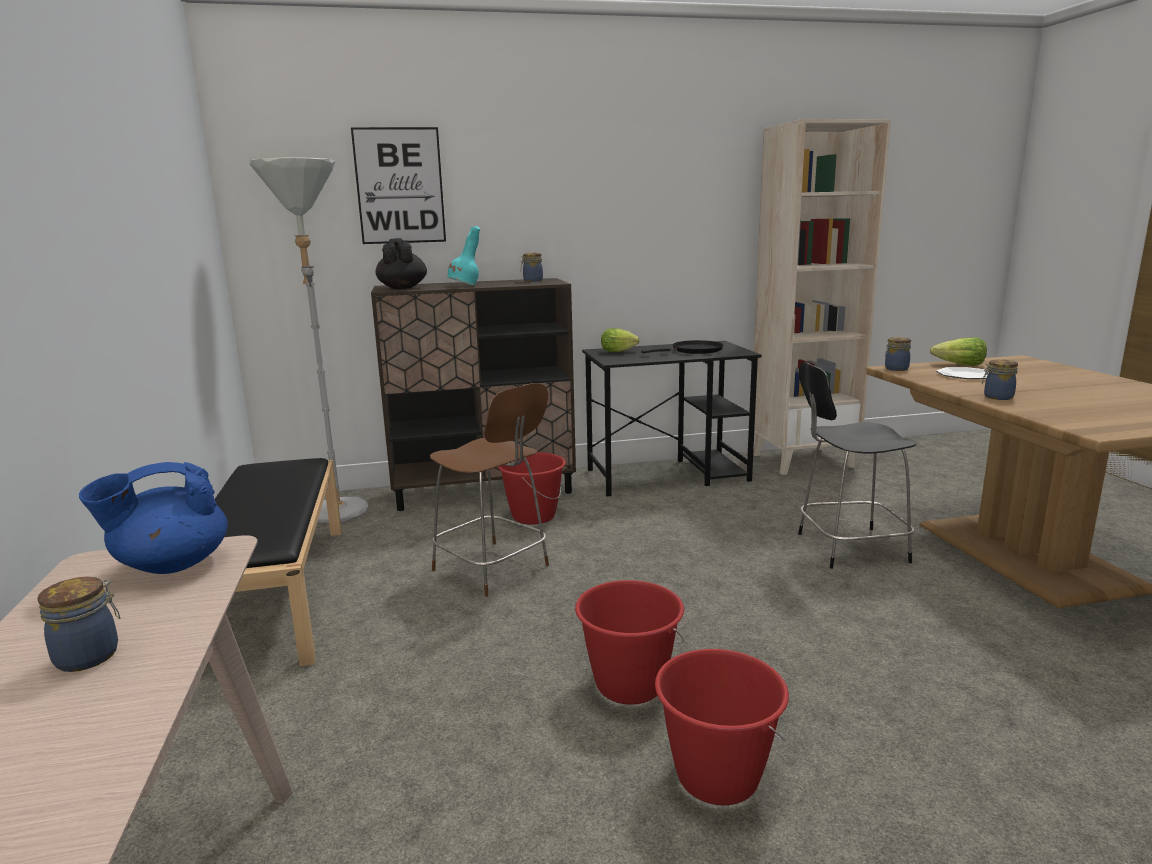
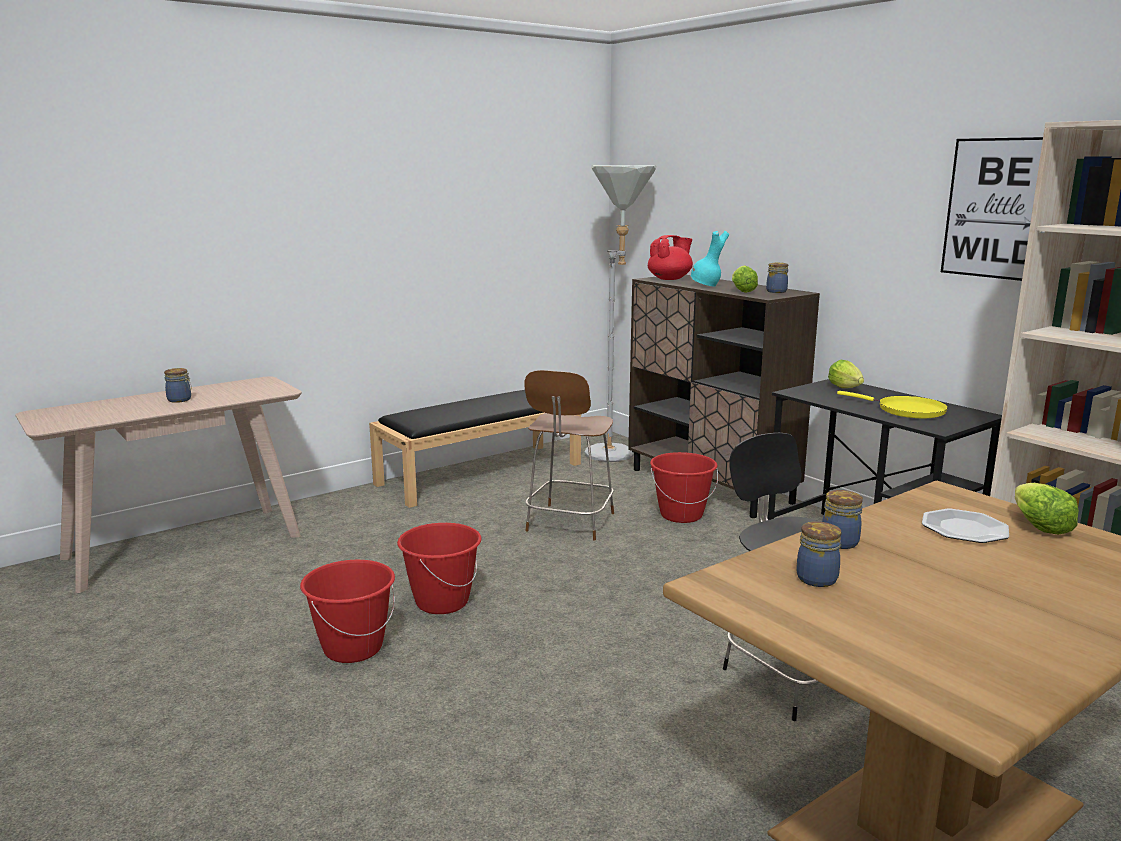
camera: 65 degrees right, 0 degrees up
blue teapot [79,462,228,574] -> none
picture [351,127,446,244] -> picture moved to [941,137,1043,281]
black teapot [376,238,427,289] -> red teapot [648,235,693,280]
black frying pan [641,340,723,354] -> yellow frying pan [837,391,948,418]
jar [885,337,911,371] -> jar moved to [797,521,842,587]
none -> lettuce [732,265,758,293]

